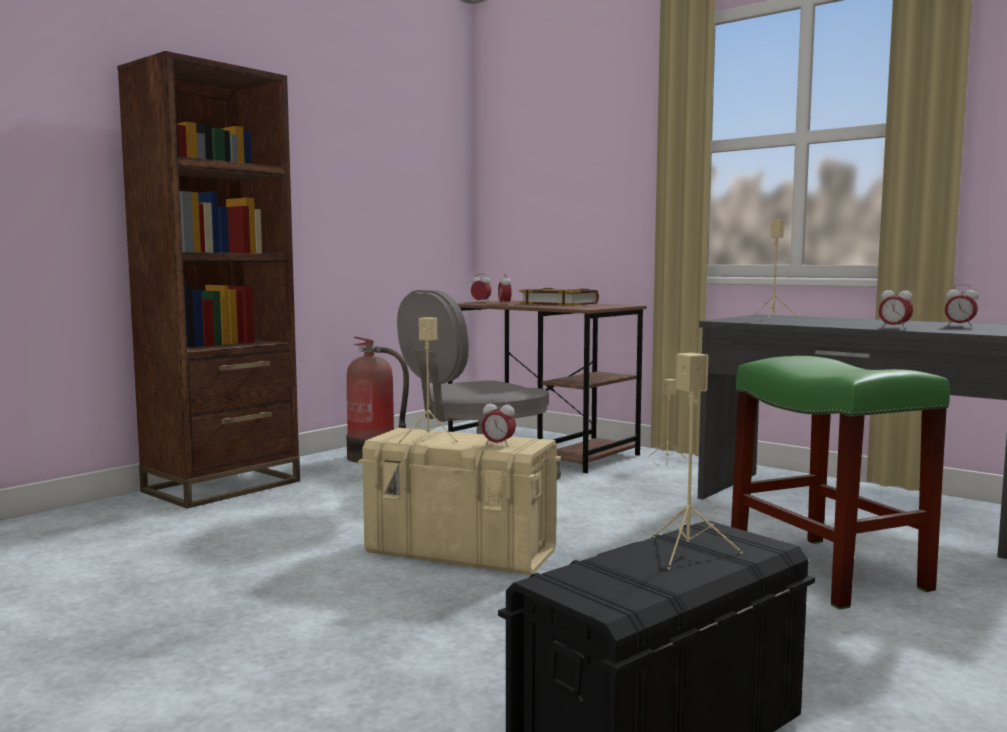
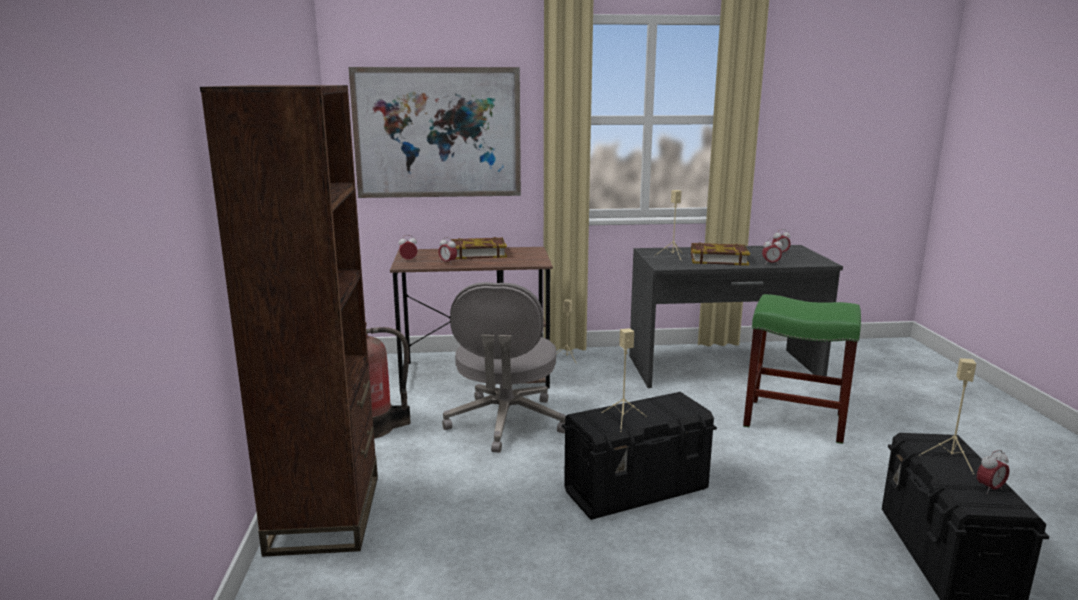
camera: 45 degrees left, 10 degrees up
beige storage box [358,428,561,575] -> black storage box [562,392,717,520]
alarm clock [481,398,516,447] -> alarm clock moved to [977,450,1010,494]
none -> picture [348,67,521,198]
none -> book [691,242,750,265]

